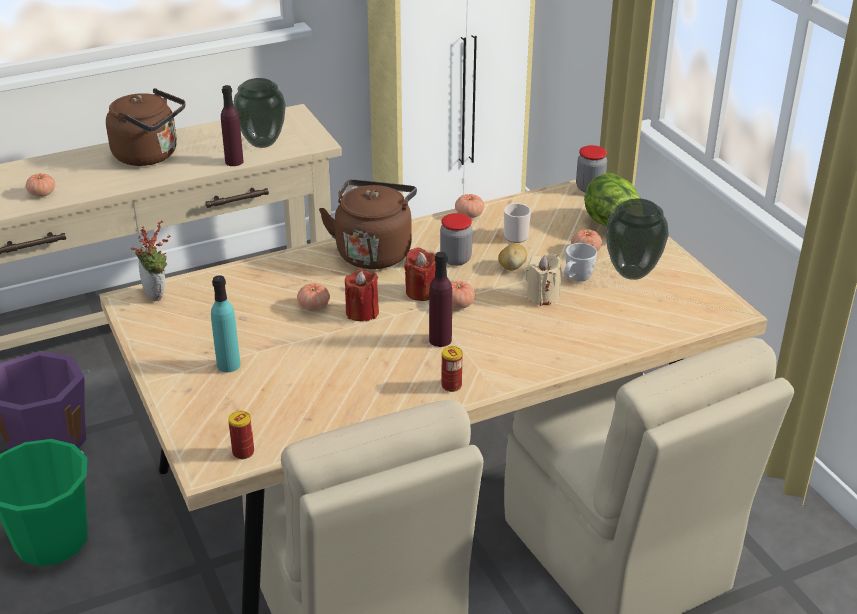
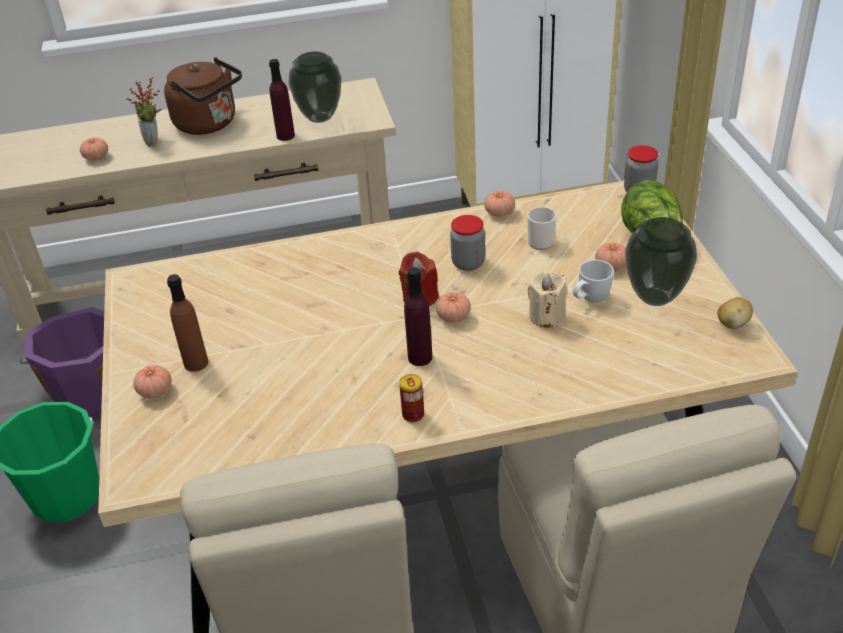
camera: 15 degrees right, 5 degrees up
potted plant [131,220,171,302] -> potted plant moved to [126,76,161,147]
turquoise bottle [211,275,241,372] -> brown bottle [167,274,208,372]
can [228,411,254,459] -> none
tomato [297,283,330,311] -> tomato moved to [133,365,172,398]
brown kettle [319,180,417,269] -> none
red candle [345,269,379,322] -> none
potato [498,243,527,270] -> potato moved to [717,297,753,329]

